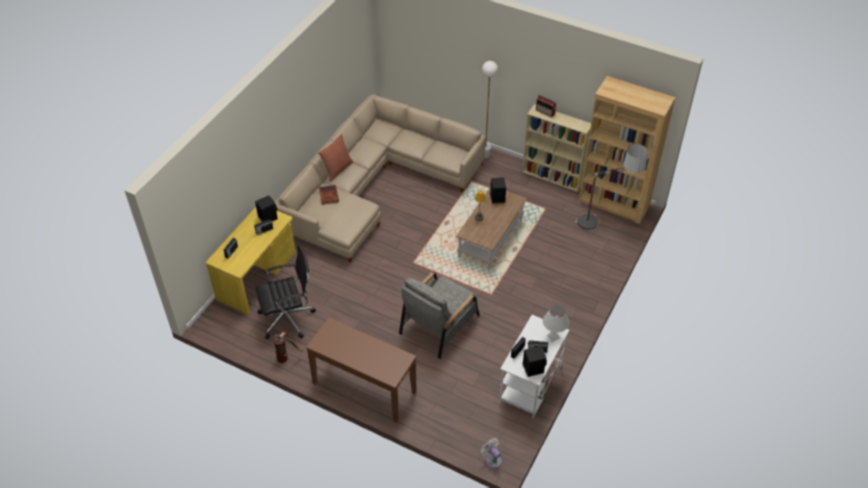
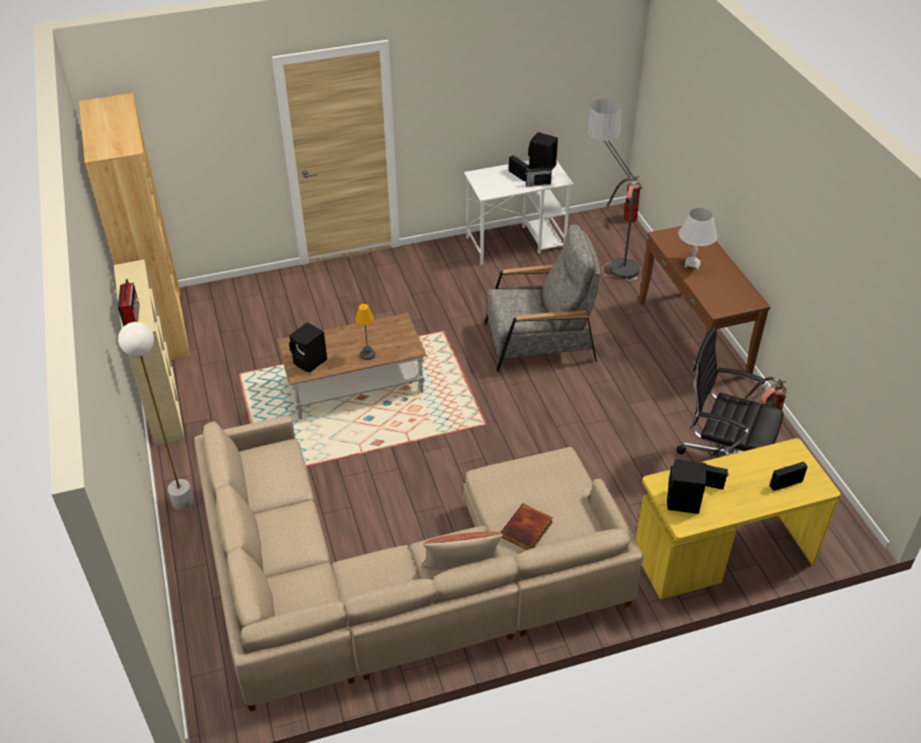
camera: 135 degrees left, 5 degrees down
white fan [481,438,502,469] -> fire extinguisher [605,176,643,223]
white table lamp [543,305,569,342] -> white table lamp moved to [678,208,717,270]
floor lamp [576,144,648,230] -> floor lamp moved to [587,99,640,281]

